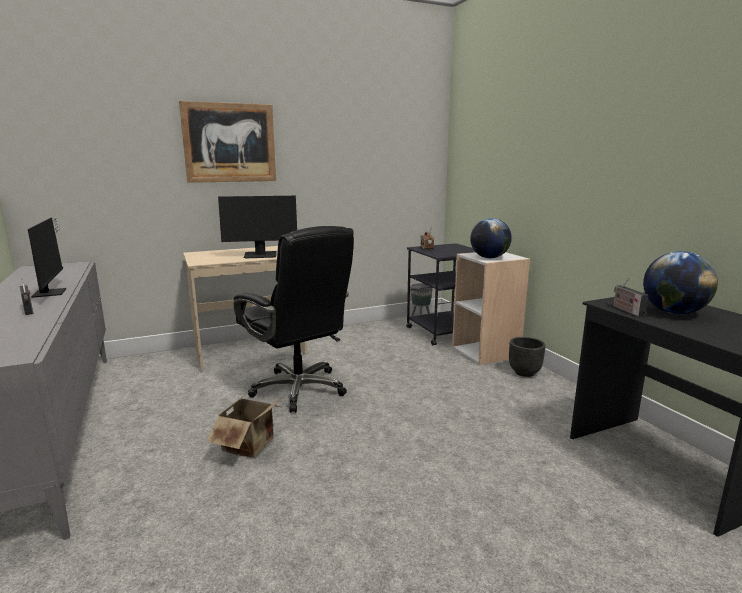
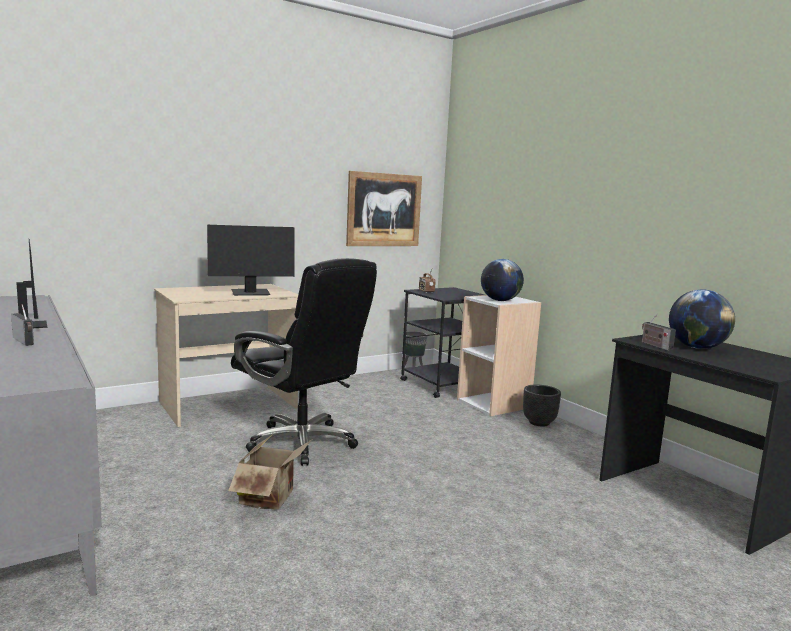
camera: 10 degrees left, 5 degrees down
picture [179,101,276,183] -> picture moved to [346,171,422,246]

